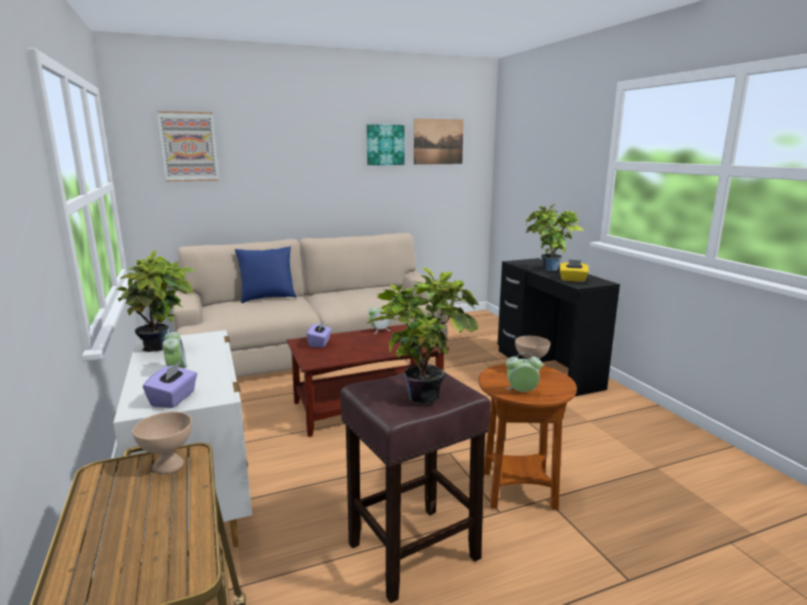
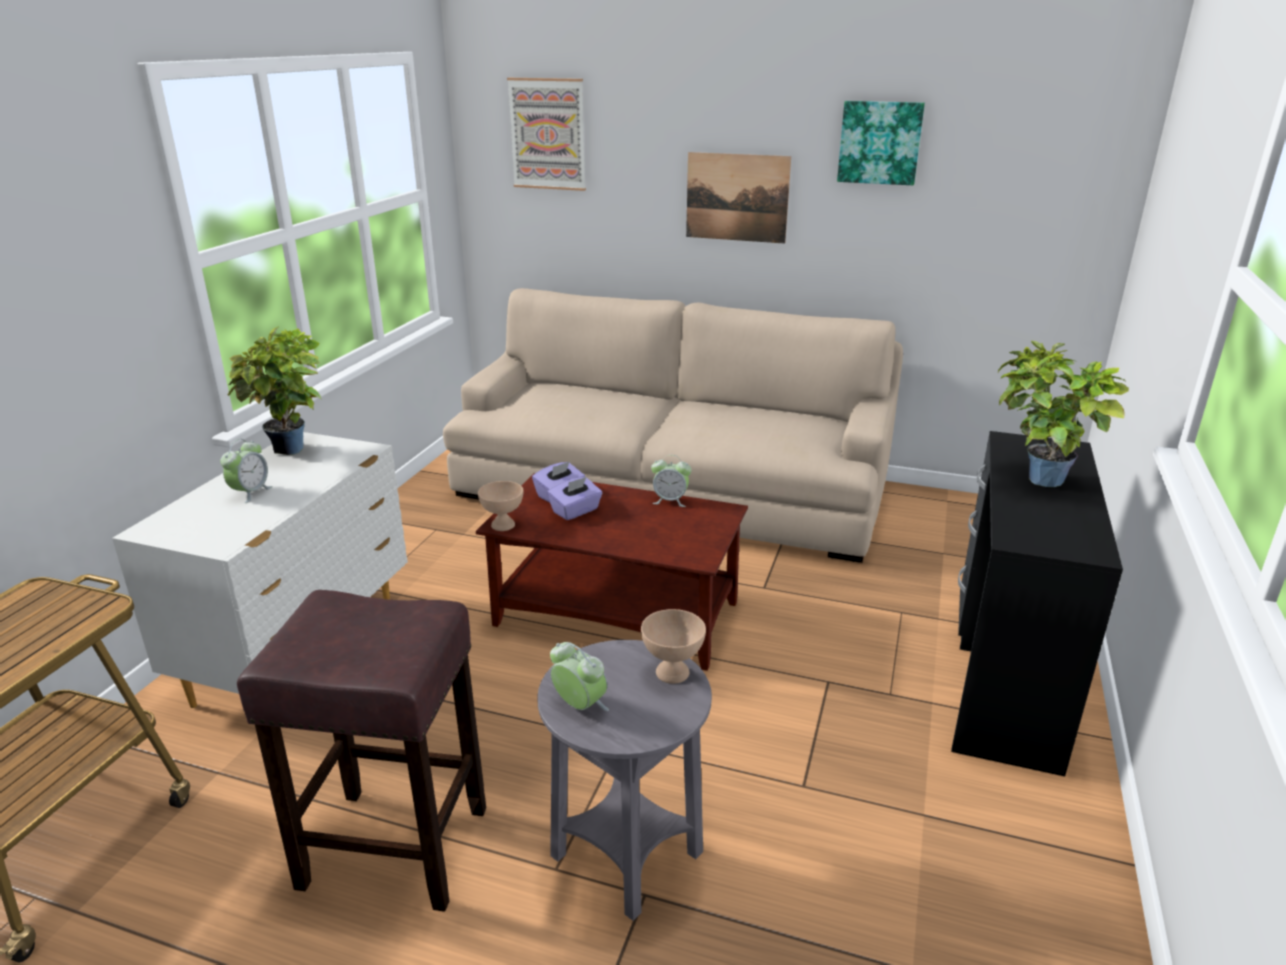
camera: 40 degrees right, 10 degrees up
beige bowl [133,412,192,474] -> beige bowl moved to [478,481,523,531]
purple tissue box [143,362,197,408] -> purple tissue box moved to [547,477,603,520]
blue pillow [235,247,296,303] -> none
potted plant [367,267,479,404] -> none
picture [414,118,464,165] -> picture moved to [686,152,791,244]
brown side table [478,363,577,510] -> grey side table [537,640,712,921]
yellow tissue box [560,259,589,282] -> none

